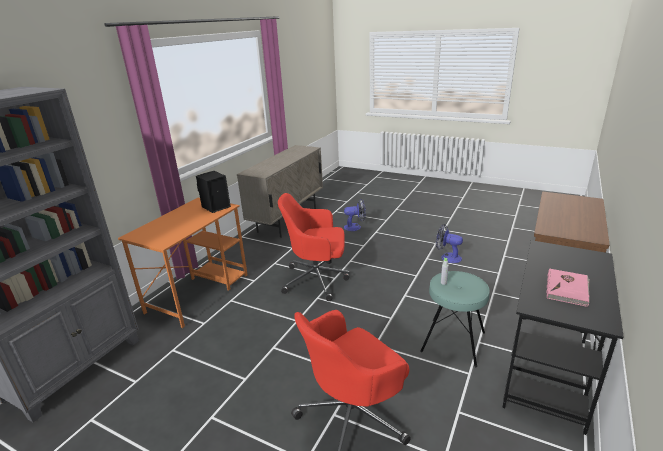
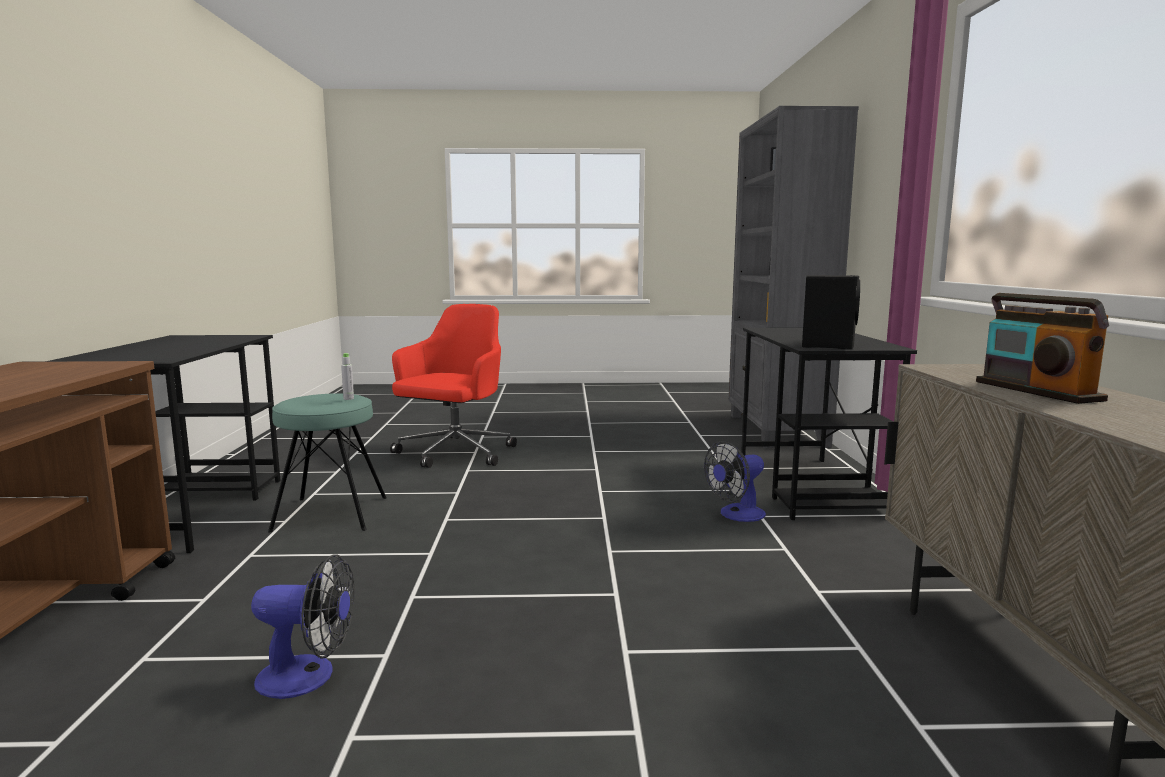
camera: 150 degrees right, 15 degrees down
orange desk [118,198,248,328] -> black desk [741,328,917,520]
red office chair [278,193,350,301] -> none
fan [344,199,366,231] -> fan moved to [704,441,766,522]
pink book [546,269,590,307] -> none
none -> radio [976,293,1109,404]

